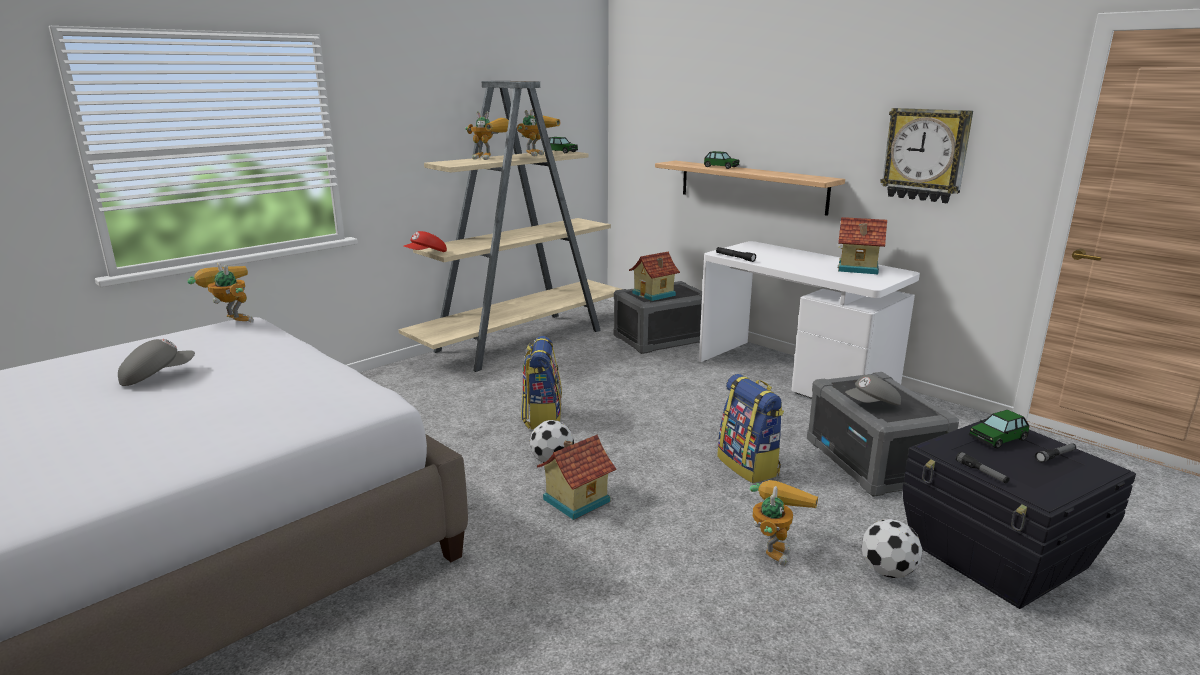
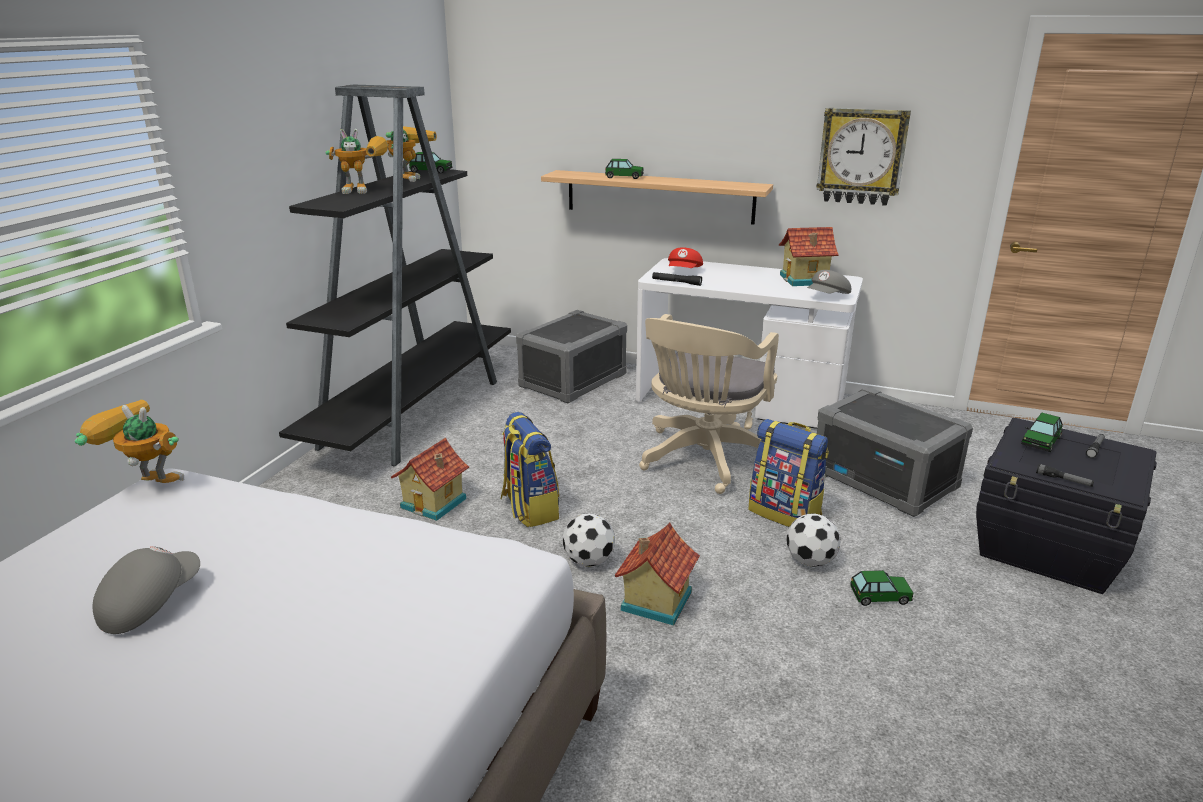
camera: 25 degrees left, 5 degrees up
beige bookcase [398,81,622,372] -> black bookcase [279,85,511,467]
red cap [403,231,447,252] -> red cap moved to [668,247,703,268]
toy house [629,251,680,301] -> toy house moved to [391,438,469,521]
toy robot [750,480,818,566] -> toy car [850,570,913,606]
grey cap [845,375,901,405] -> grey cap moved to [807,270,851,294]
football [861,519,922,578] -> football moved to [786,513,841,567]
none -> beige office chair [639,314,779,494]

